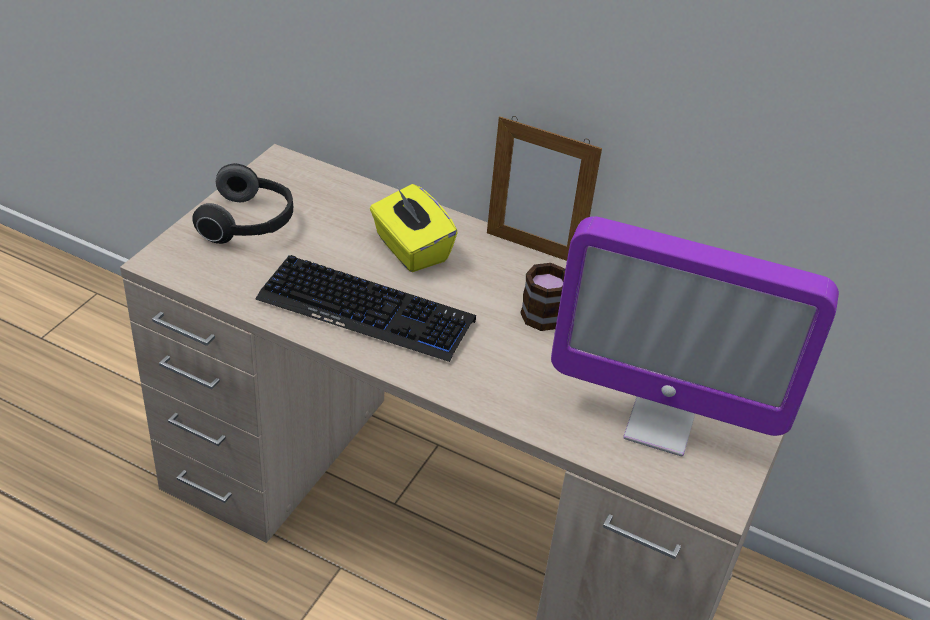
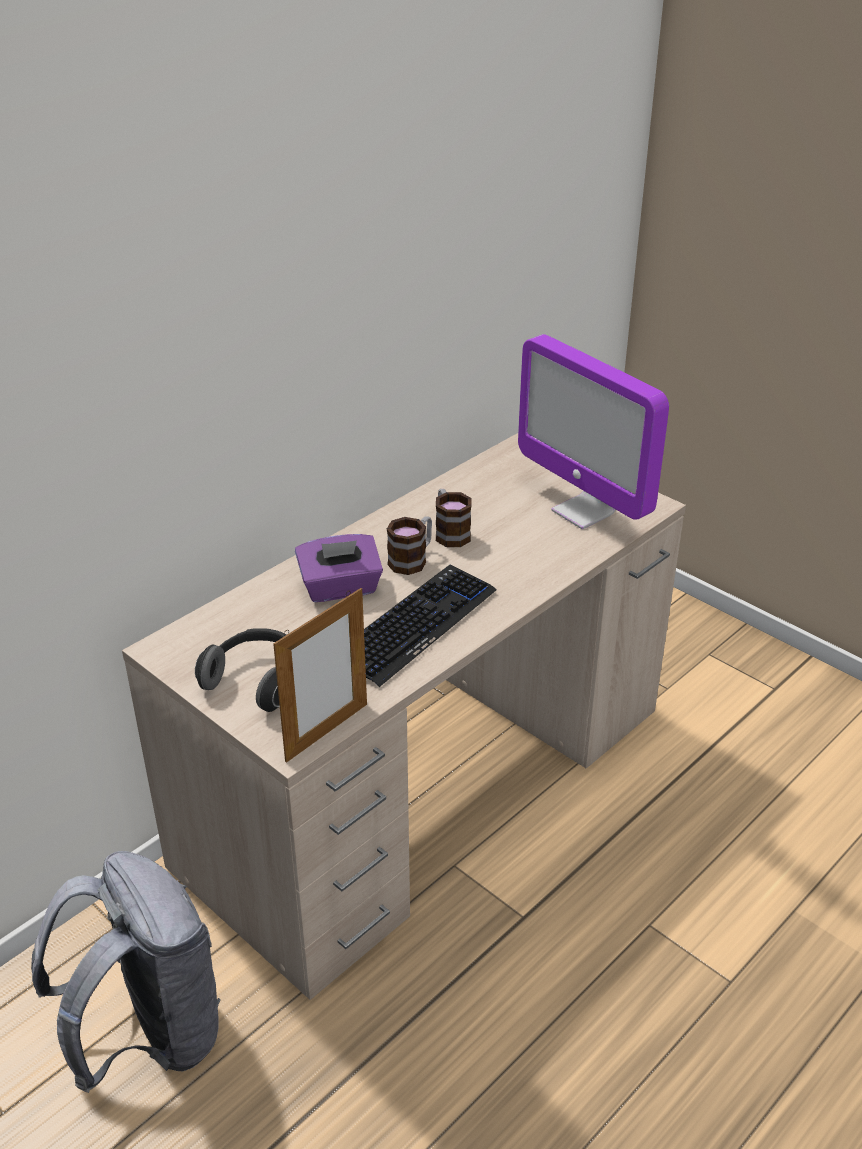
camera: 70 degrees left, 5 degrees down
yellow tissue box [370,184,458,272] -> purple tissue box [295,534,383,602]
picture frame [487,116,602,261] -> picture frame moved to [273,588,367,763]
monitor [551,216,839,456] -> monitor turned 105 degrees clockwise [518,334,669,529]
none -> grey backpack [31,851,221,1093]
none -> mug [387,516,432,575]

